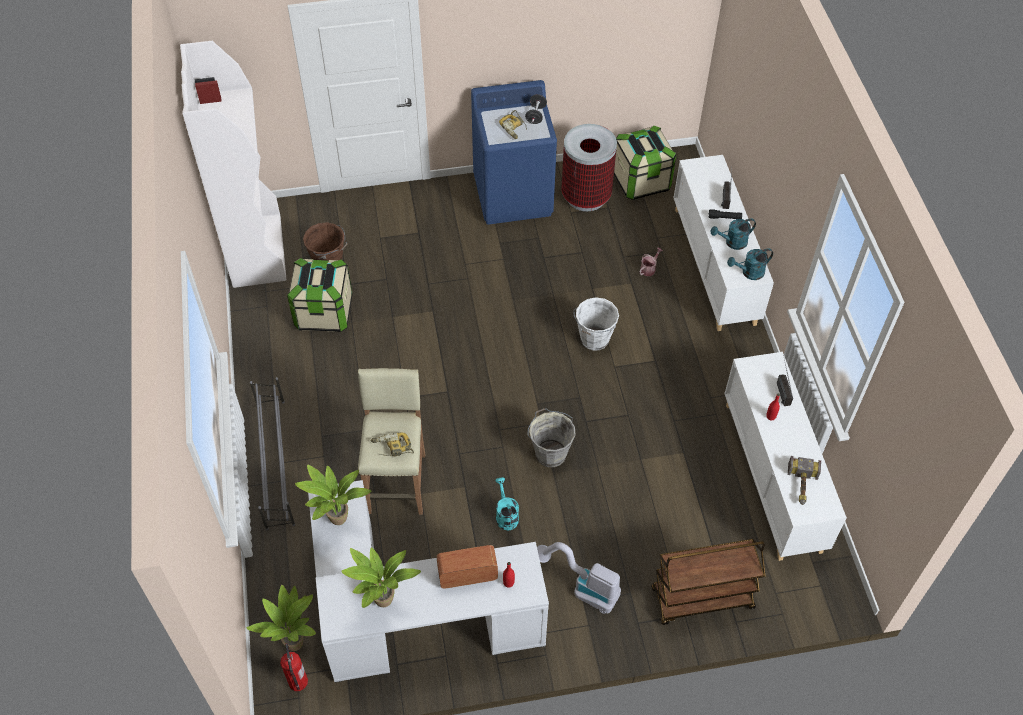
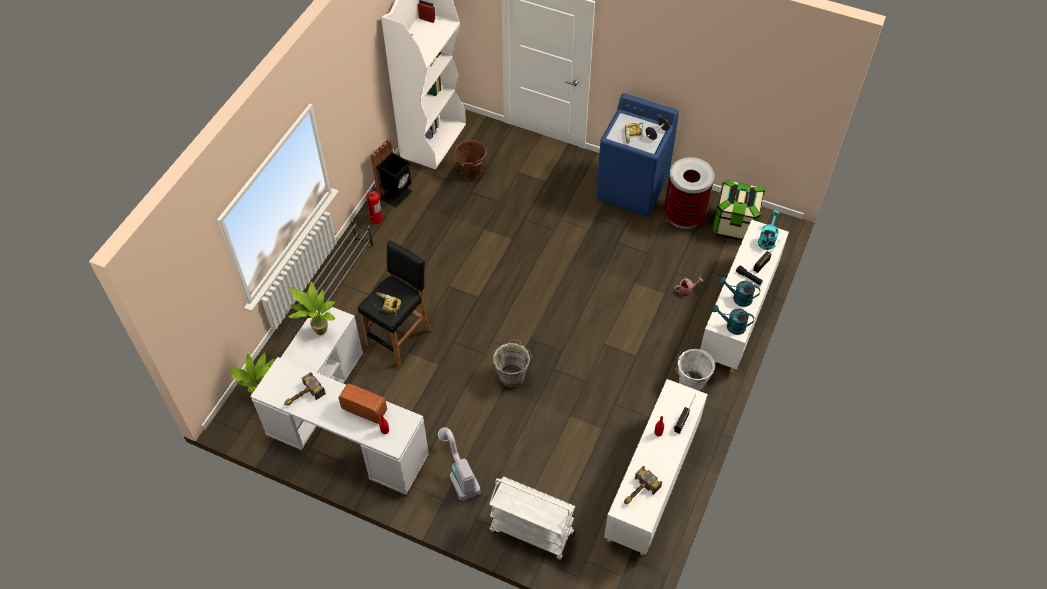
camera: 35 degrees right, 0 degrees up
fire extinguisher [280,644,308,691] -> fire extinguisher moved to [366,184,383,224]
storage box [287,258,353,332] -> none
potted plant [341,547,421,608] -> hammer [284,372,326,405]
beige stool [358,368,425,515] -> black stool [358,240,432,366]
turquoise watering can [495,477,519,530] -> turquoise watering can moved to [758,211,780,250]
white bucket [573,297,619,350] -> white bucket moved to [675,349,715,391]
brown cart [651,539,766,625] -> white cart [489,477,575,561]
none -> black trash can [371,138,412,208]

